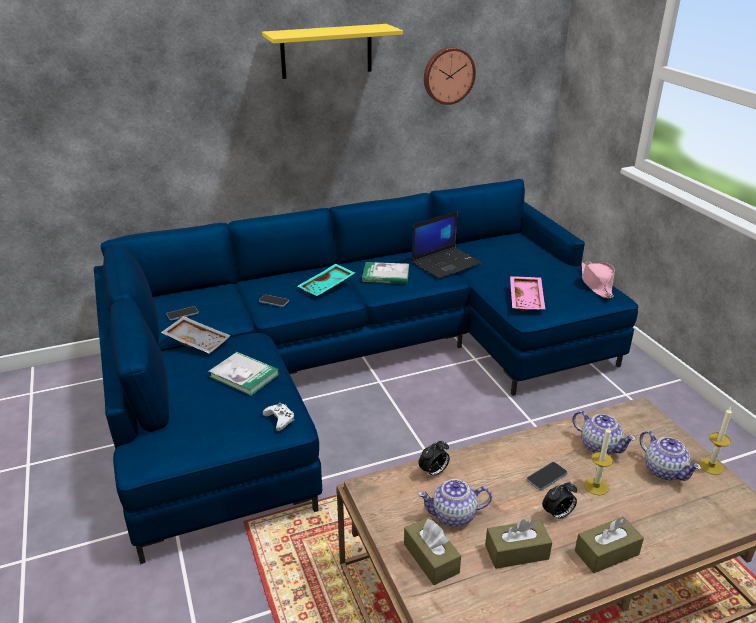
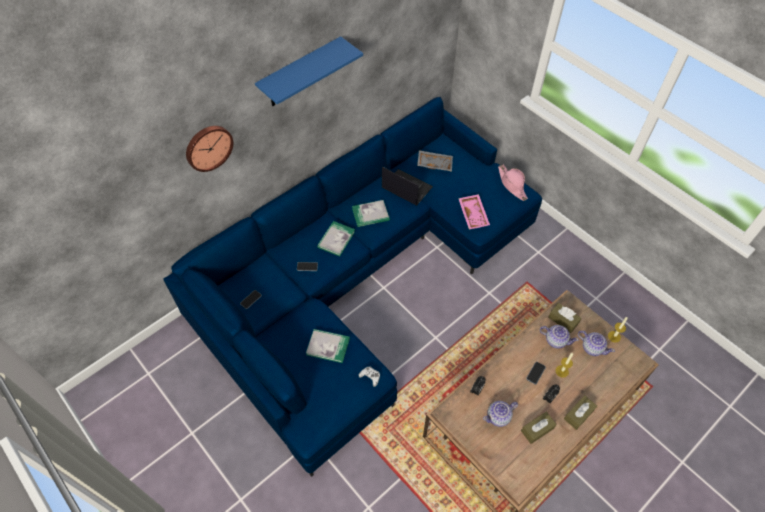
camera: 20 degrees left, 25 degrees up
grey tray [161,316,231,354] -> grey tray moved to [417,150,453,172]
yellow shelf [262,24,403,79] -> blue shelf [255,36,363,106]
turquoise tray [298,264,355,296] -> book [317,221,355,256]
brown tissue box [404,517,461,585] -> brown tissue box moved to [548,303,581,333]
laptop [412,211,482,279] -> laptop turned 90 degrees counterclockwise [382,167,433,206]
wall clock [424,47,476,105] -> wall clock moved to [186,126,233,172]

